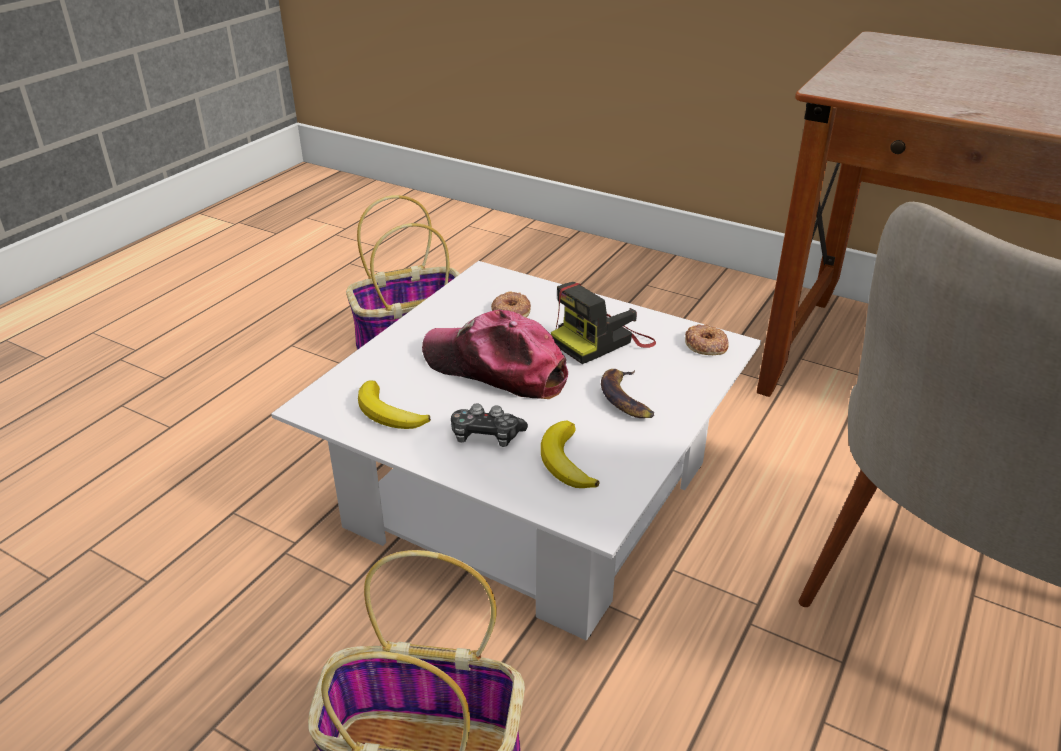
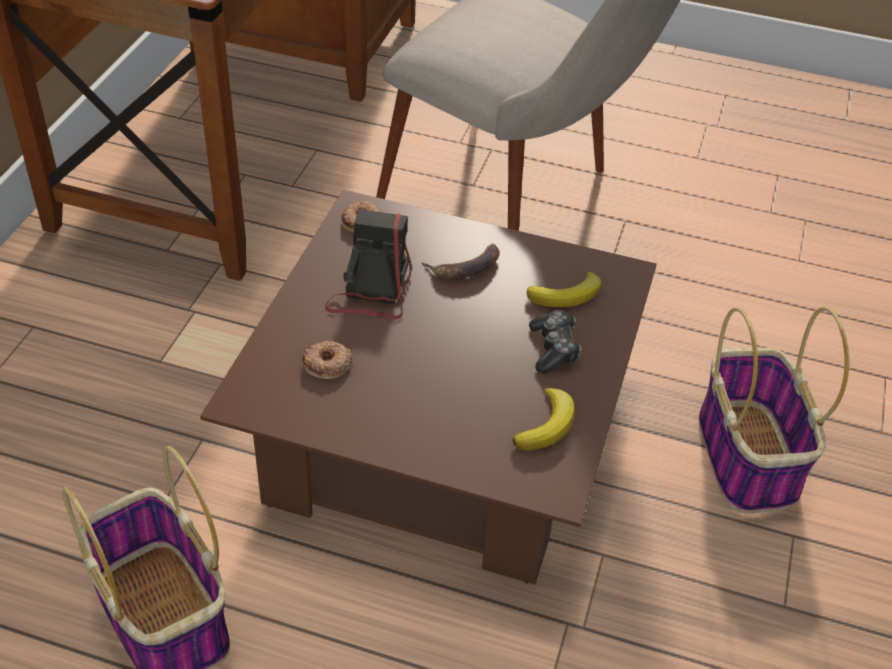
camera: 105 degrees left, 10 degrees up
white coffee table [271,261,761,641] -> brown coffee table [200,190,657,585]
cap [422,310,568,399] -> none
camera [551,282,656,364] -> camera turned 120 degrees counterclockwise [325,209,412,319]

